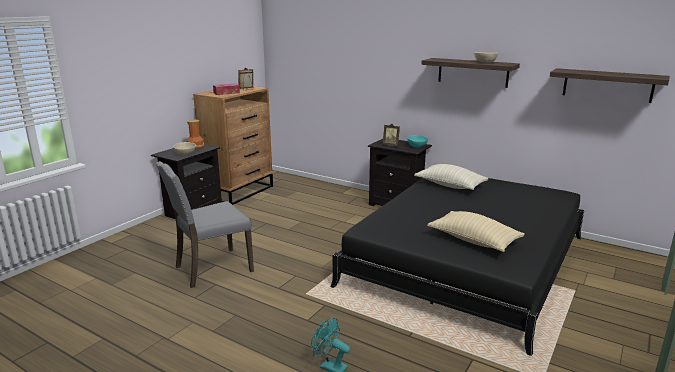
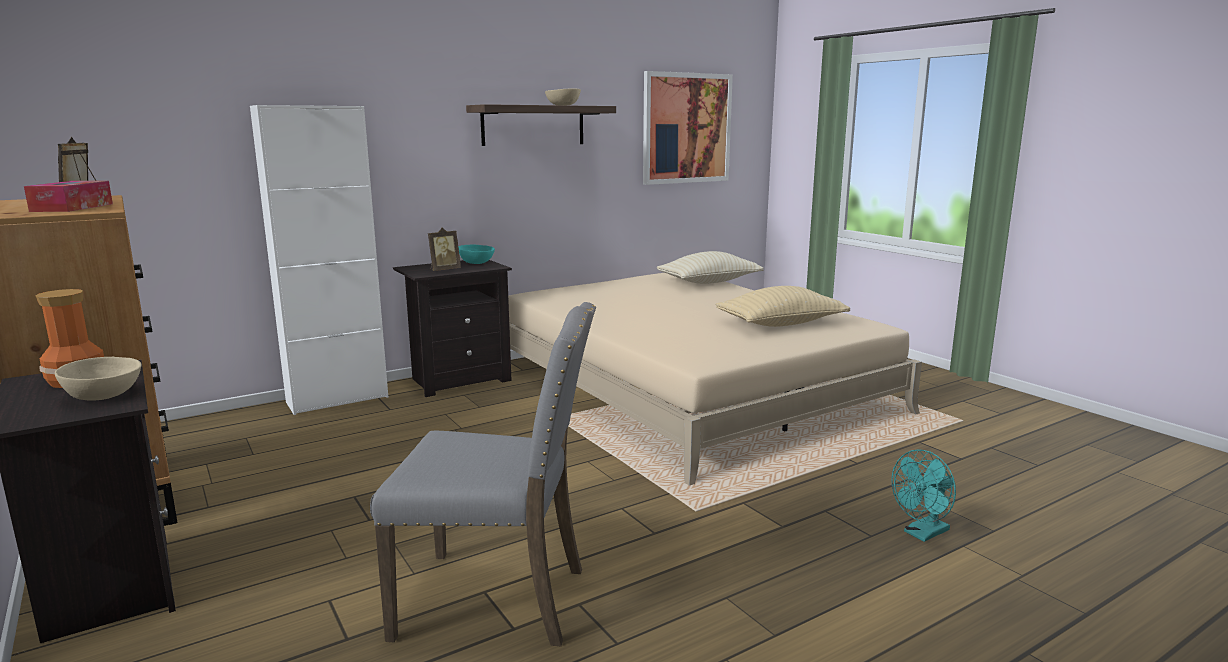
camera: 65 degrees left, 5 degrees down
grey chair [156,161,254,288] -> grey chair turned 75 degrees counterclockwise [370,302,596,646]
black bed [330,178,584,356] -> beige bed [508,273,922,486]
beige pillow [414,164,489,190] -> beige pillow moved to [657,251,764,284]
shelf [550,68,670,103] -> picture [643,71,733,185]
none -> white cabinet [250,105,388,415]

